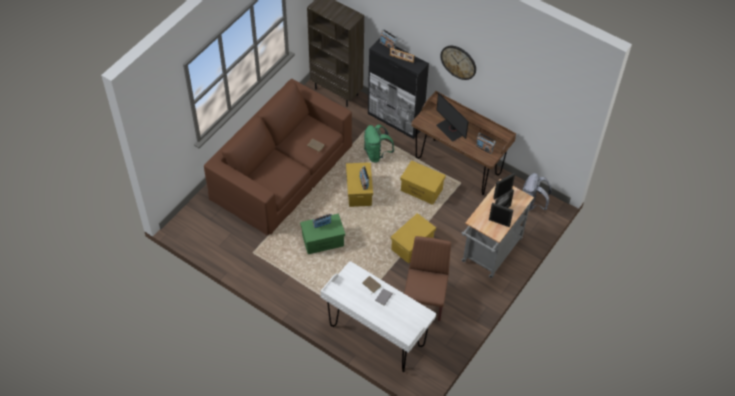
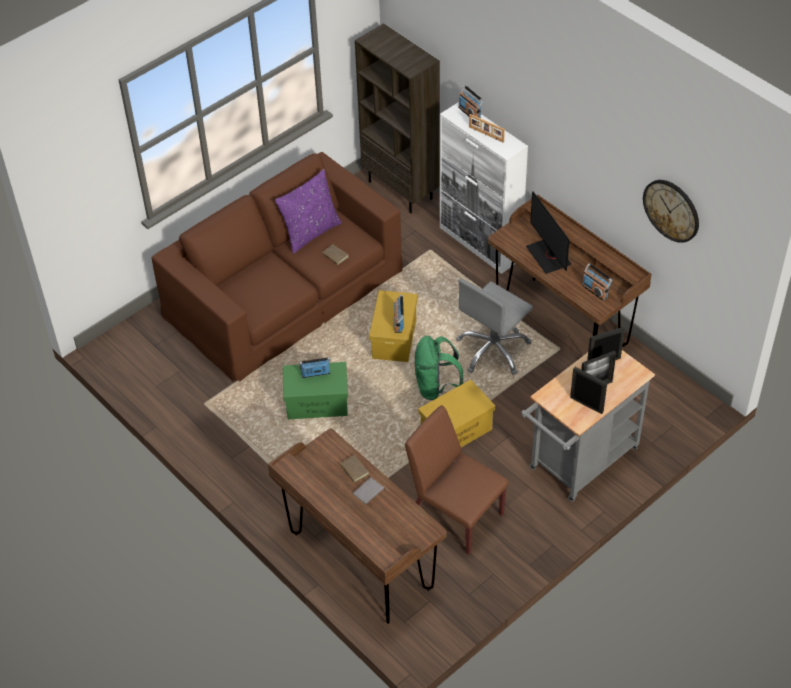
camera: 15 degrees right, 5 degrees down
white desk [321,261,436,372] -> brown desk [268,429,447,624]
green backpack [364,124,394,163] -> green backpack moved to [415,336,463,400]
black cabinet [368,38,429,139] -> white cabinet [440,102,528,274]
yellow storage box [400,160,446,205] -> grey office chair [456,279,533,375]
brown chair [404,236,451,321] -> brown chair turned 75 degrees counterclockwise [405,405,509,555]
wall clock [440,46,476,80] -> wall clock moved to [643,180,699,243]
grey backpack [522,173,552,211] -> none
none -> purple pillow [275,169,342,254]

